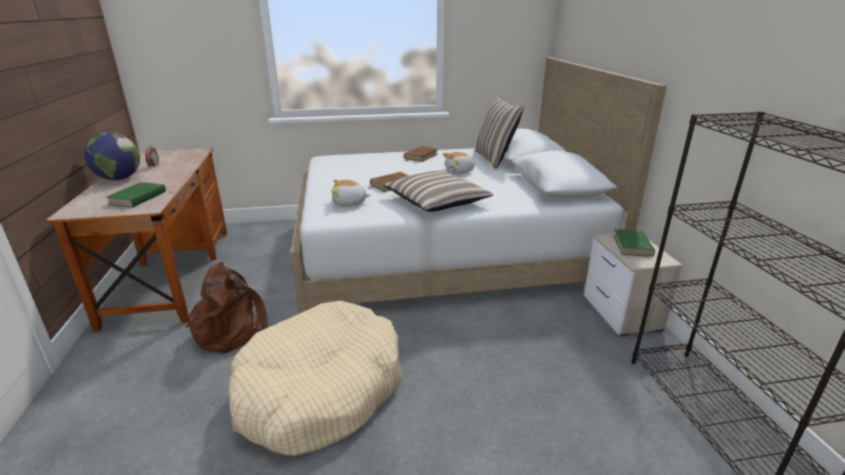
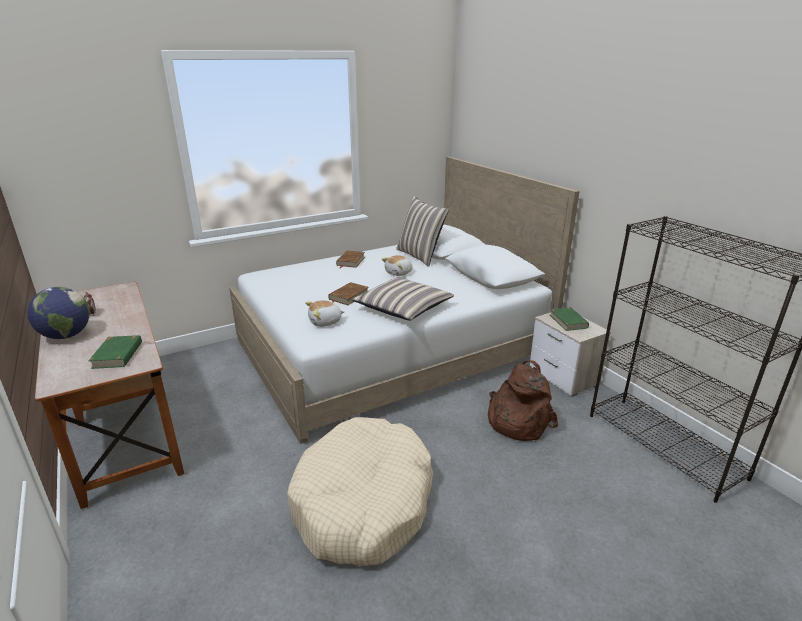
camera: 20 degrees left, 0 degrees up
brown backpack [186,262,268,353] -> brown backpack moved to [488,360,558,441]

